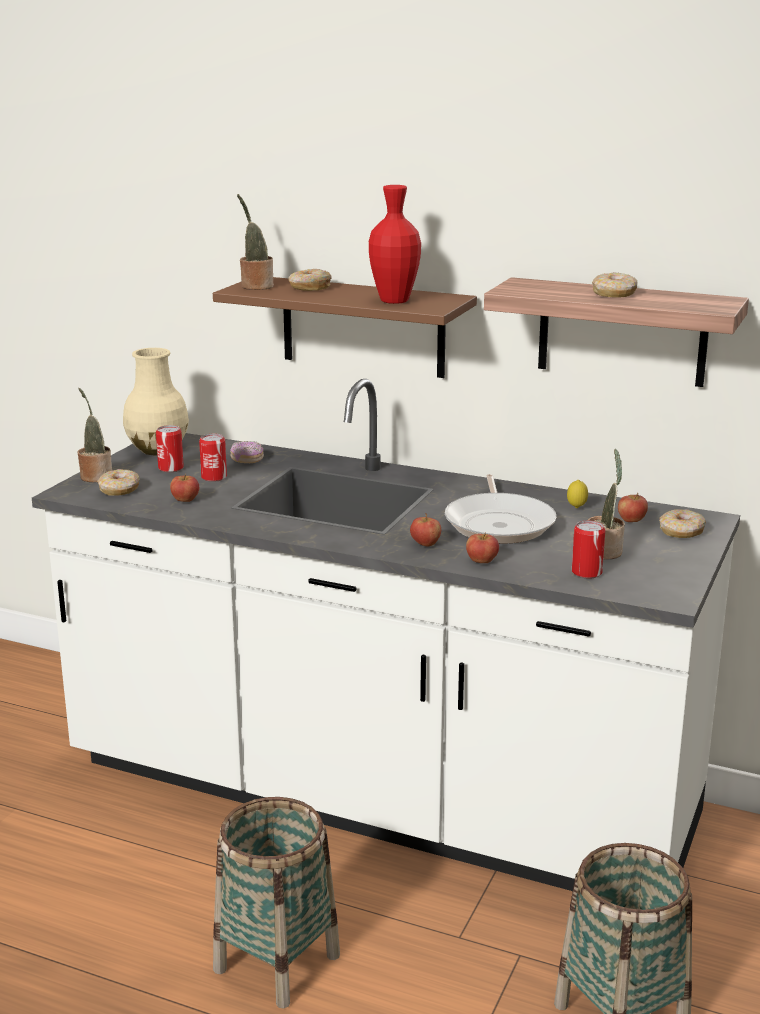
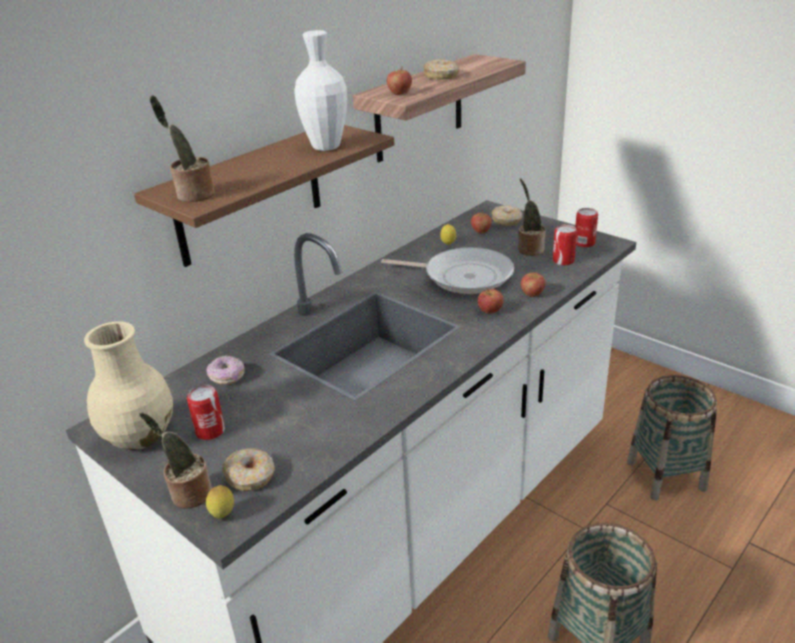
camera: 70 degrees left, 10 degrees up
apple [170,474,199,502] -> apple moved to [387,67,412,95]
can [199,434,227,482] -> can moved to [575,208,598,248]
donut [289,269,332,291] -> none
red vase [369,185,421,304] -> white vase [294,30,347,151]
none -> lemon [206,485,234,519]

